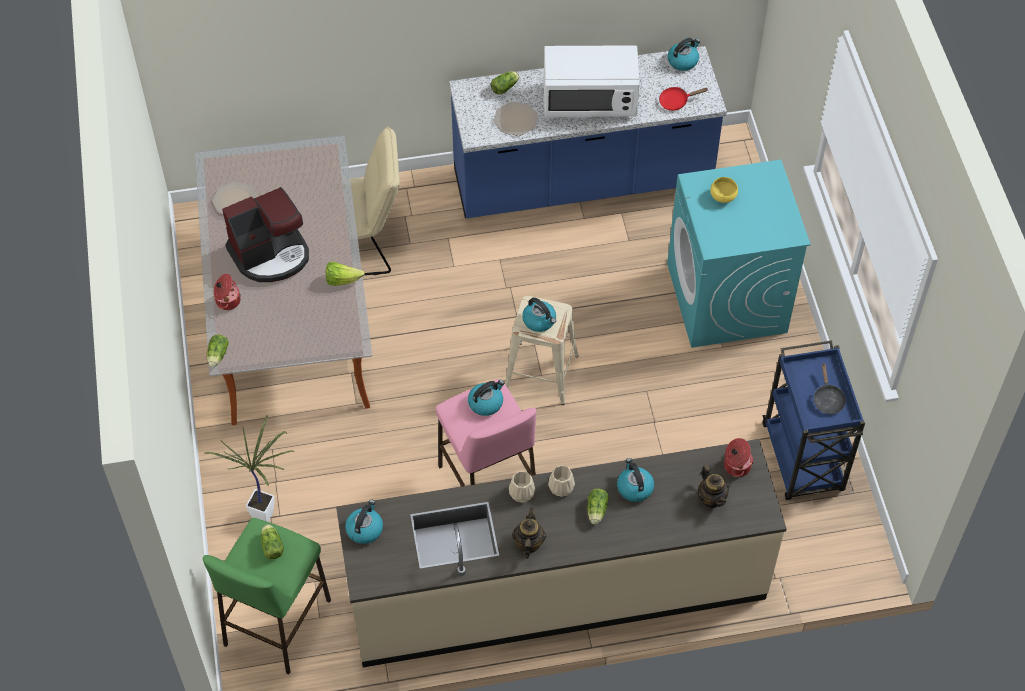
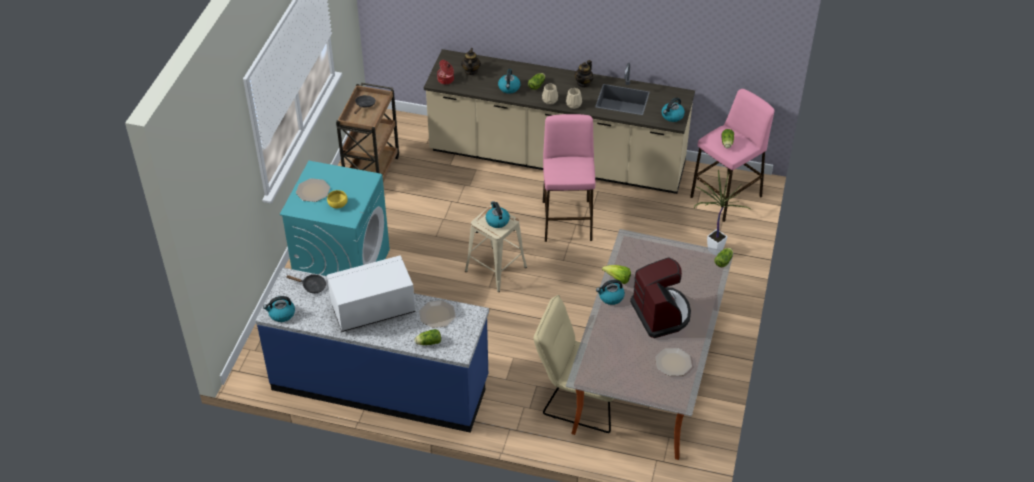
camera: 155 degrees left, 10 degrees down
green stool [203,518,331,674] -> pink stool [690,89,774,222]
cooking pot [214,274,240,310] -> none
coffee machine [222,187,309,282] -> coffee machine turned 75 degrees clockwise [630,257,691,338]
kettle [468,380,505,416] -> kettle moved to [596,280,625,305]
white microwave [544,46,639,117] -> white microwave turned 45 degrees counterclockwise [327,255,415,332]
red frying pan [659,87,709,111] -> black frying pan [286,275,326,293]
blue cart [762,340,865,500] -> brown cart [336,83,399,182]
none -> plate [296,178,330,202]

